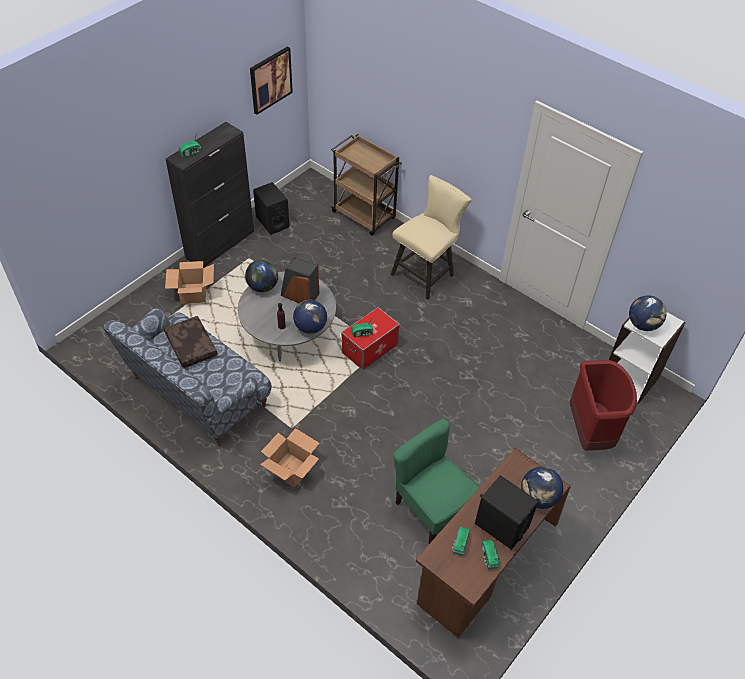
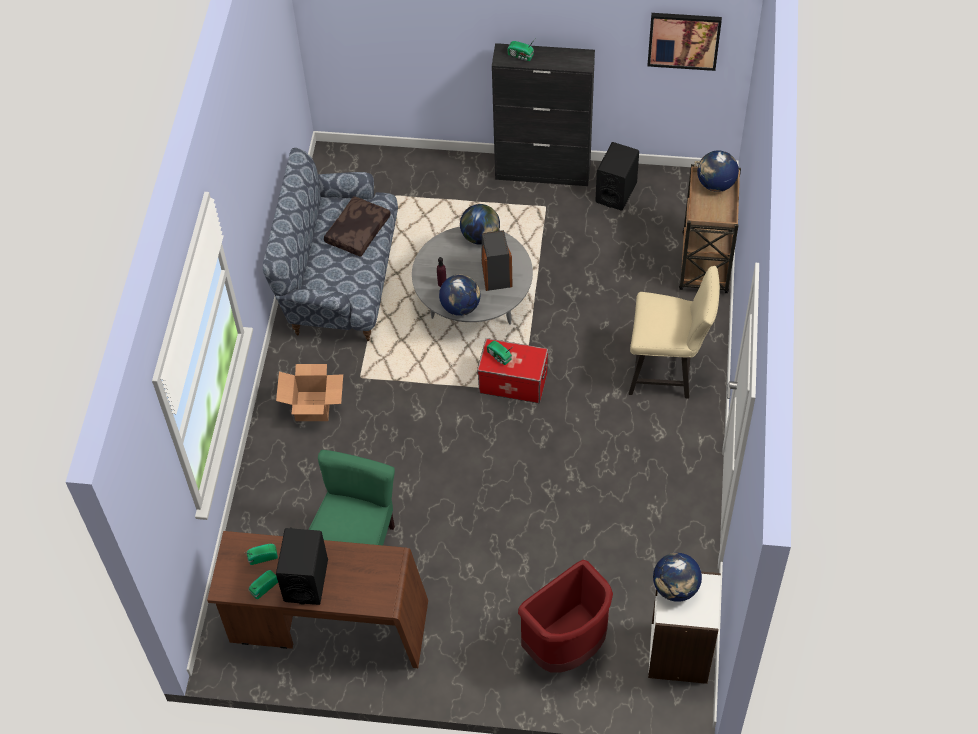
camera: 60 degrees right, 5 degrees up
cardboard box [165,261,214,304] -> none
globe [521,467,564,509] -> globe moved to [697,150,739,192]

